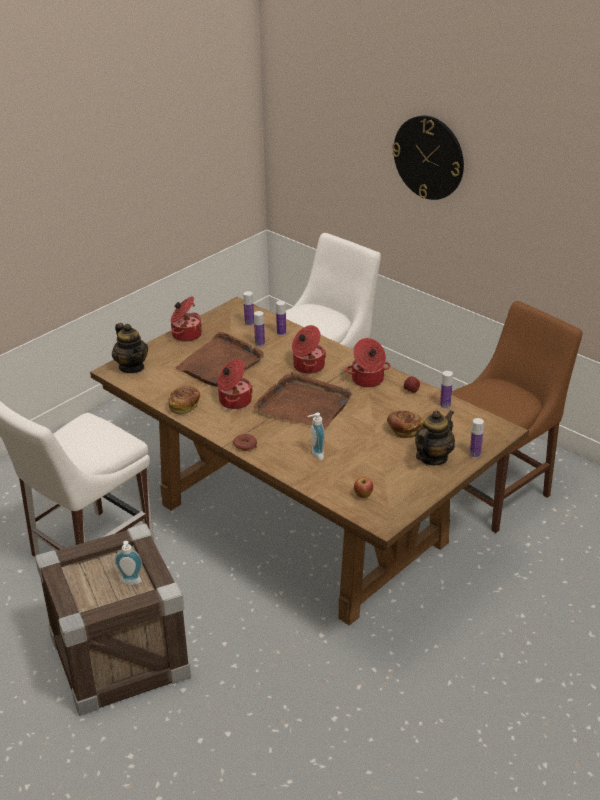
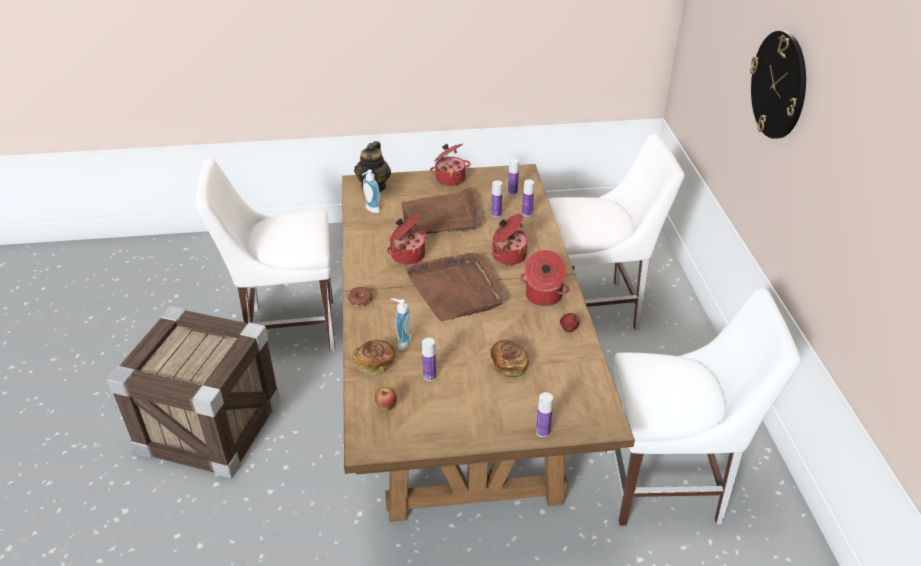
camera: 40 degrees right, 5 degrees up
soap dispenser [115,541,143,585] -> soap dispenser moved to [362,170,380,213]
bread [168,386,200,414] -> bread moved to [352,340,395,375]
teapot [415,410,455,465] -> none
bottle [440,371,453,409] -> bottle moved to [422,338,436,381]
brown chair [452,301,582,533] -> white chair [606,288,801,526]

